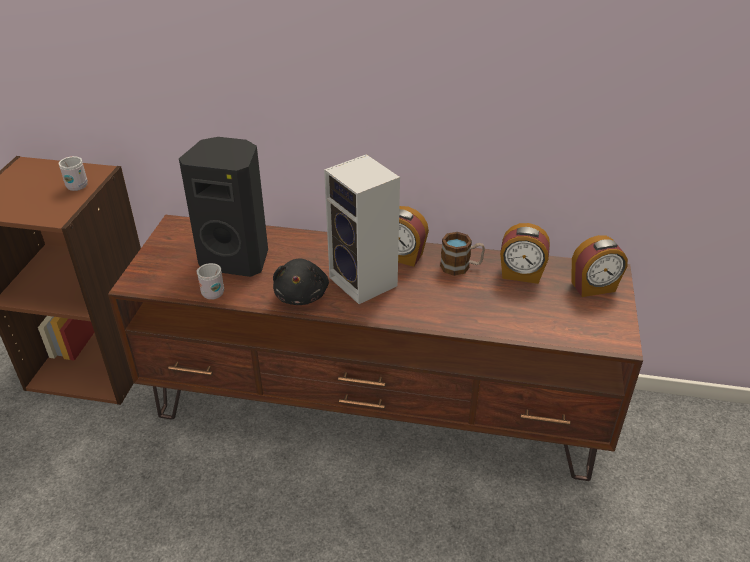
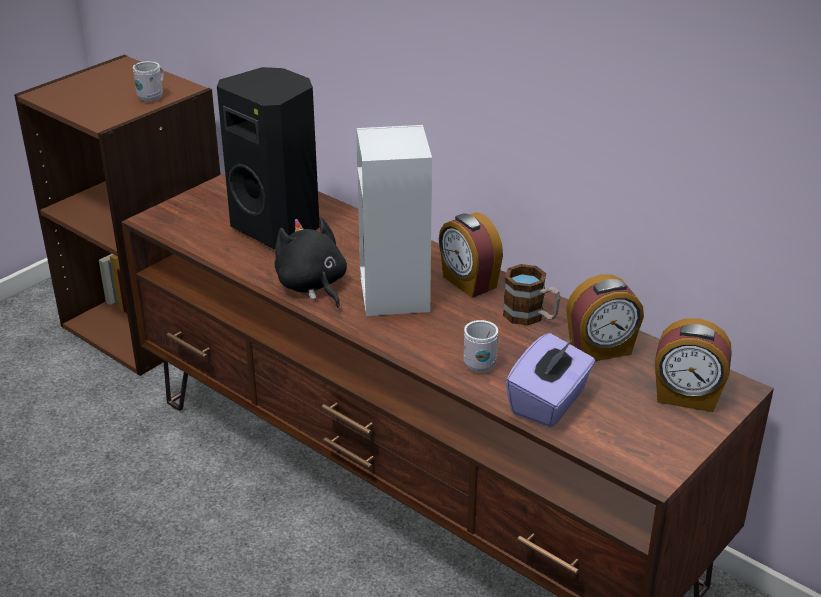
camera: 30 degrees right, 5 degrees down
white mug [197,263,224,300] -> white mug moved to [464,320,498,372]
black plush toy [273,258,329,305] -> black plush toy turned 120 degrees clockwise [275,217,347,308]
alarm clock [500,223,550,284] -> alarm clock turned 60 degrees counterclockwise [566,274,644,361]
none -> purple tissue box [506,333,595,428]

